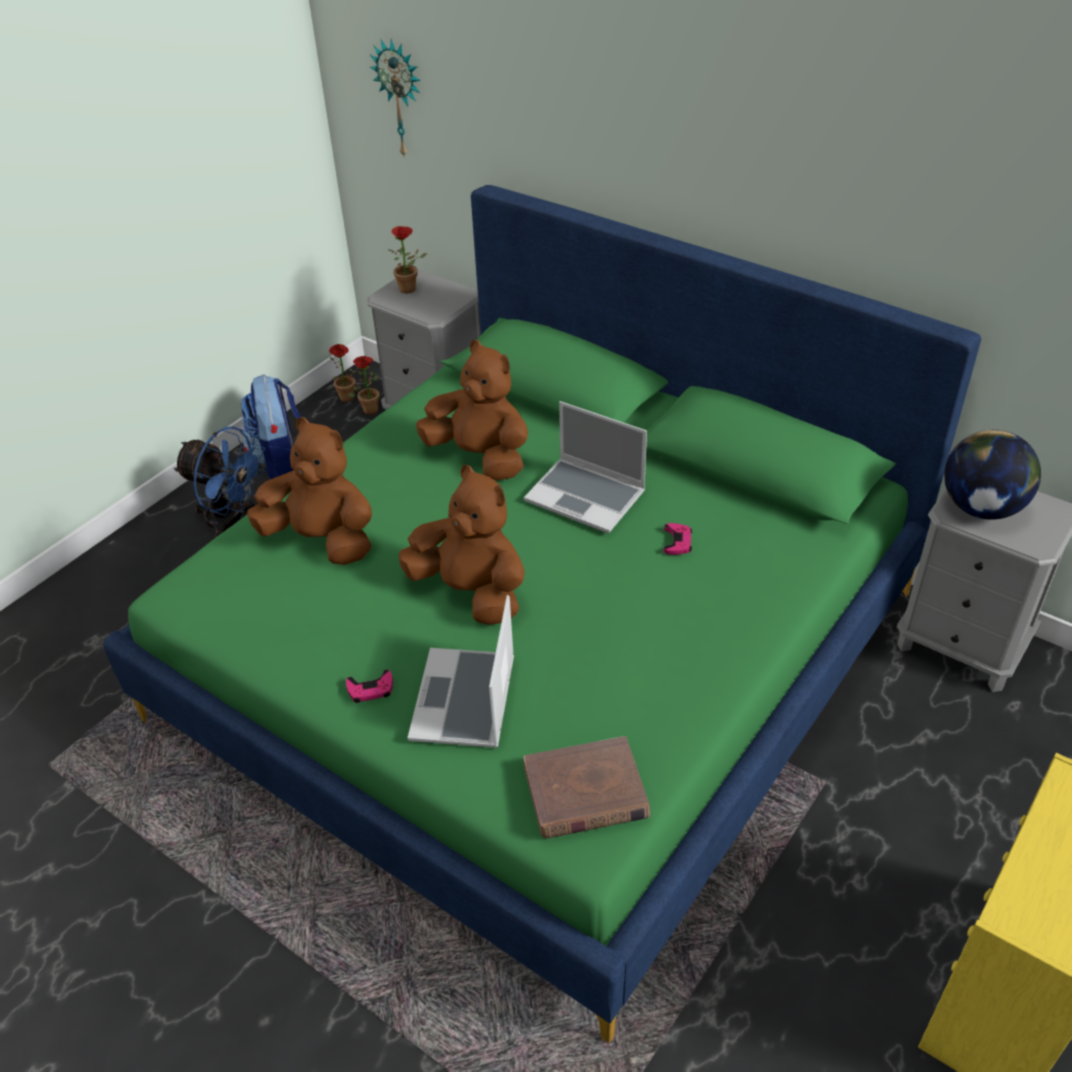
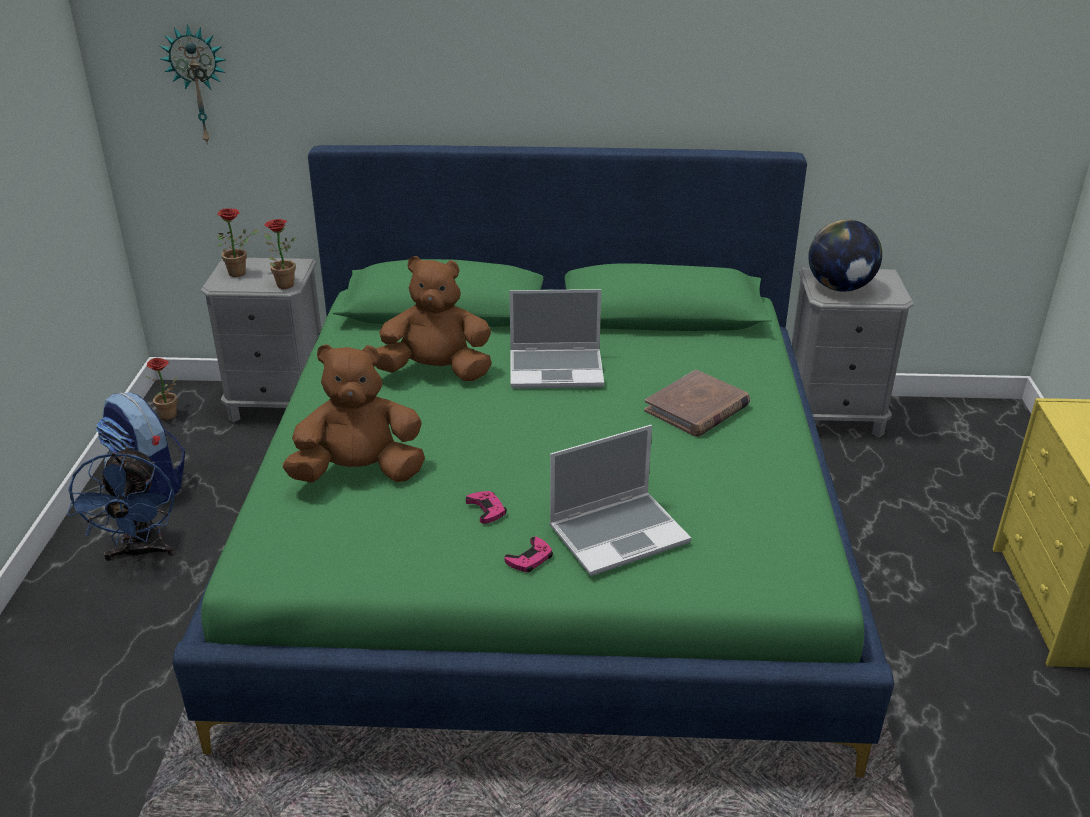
camera: 35 degrees left, 10 degrees down
blue fan [174,427,266,538] -> blue fan turned 90 degrees clockwise [67,446,175,561]
potted plant [349,356,379,415] -> potted plant moved to [264,219,296,289]
brown plush toy [399,465,525,625] -> none
laptop [408,595,514,748] -> laptop turned 90 degrees counterclockwise [549,425,691,576]
brown book [523,736,650,839] -> brown book moved to [644,370,750,437]
pink game controller [664,523,692,555] -> pink game controller moved to [466,491,507,524]

